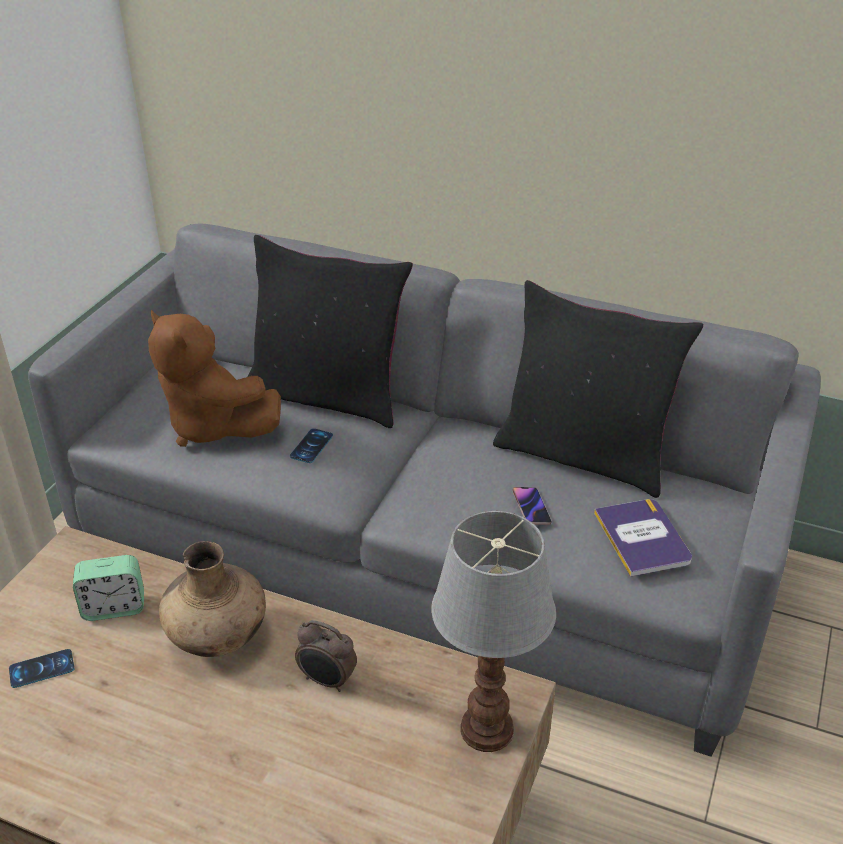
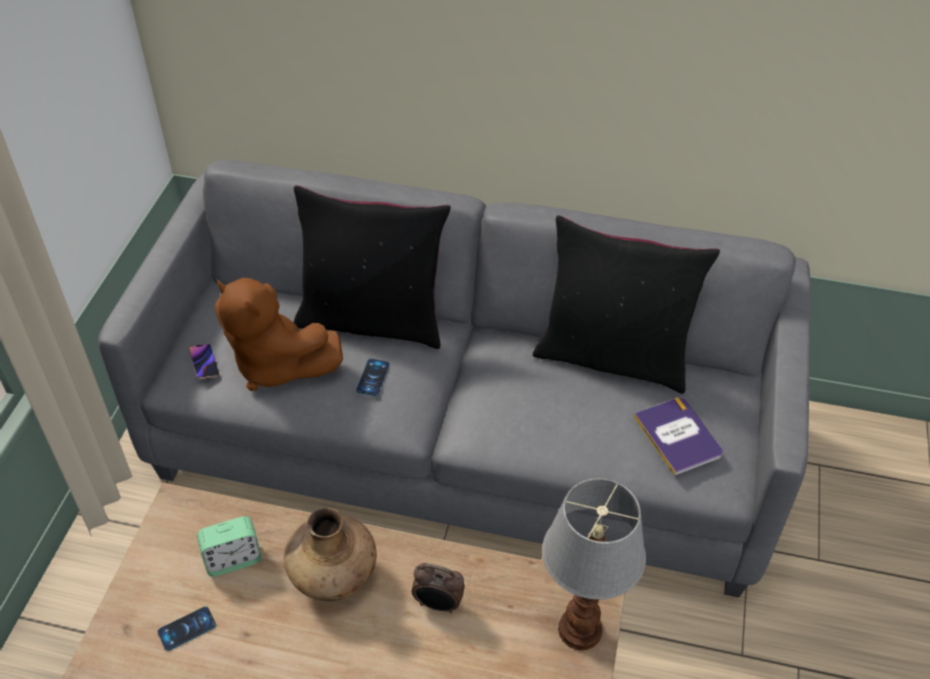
camera: 10 degrees left, 10 degrees up
phone [512,487,552,525] -> phone moved to [189,344,219,379]

